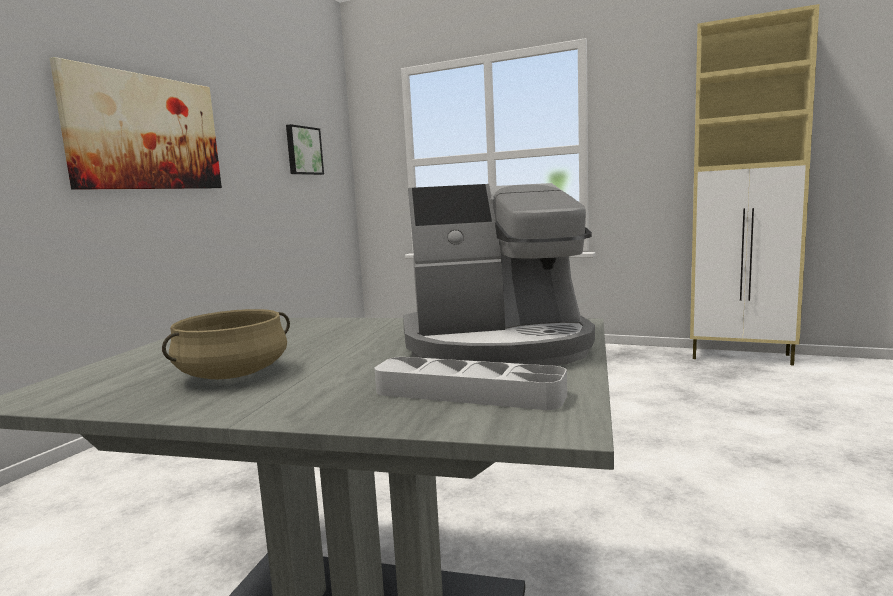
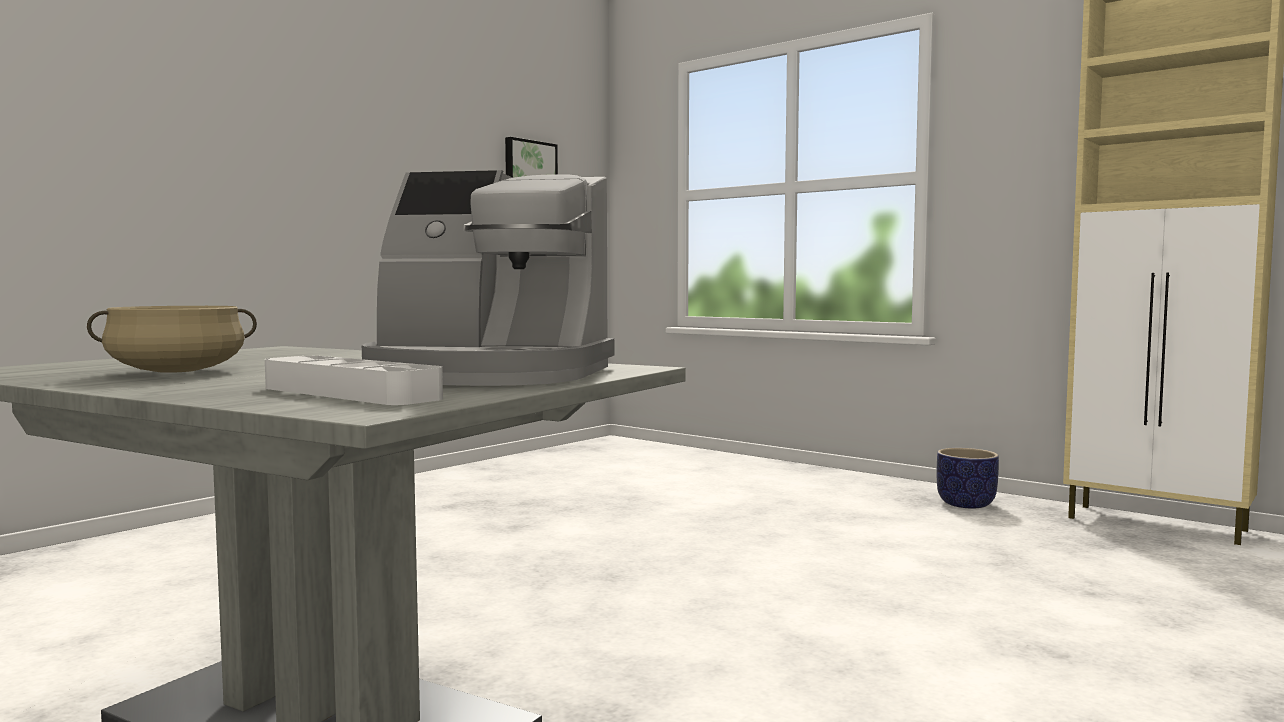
camera: 15 degrees right, 5 degrees down
picture [49,57,222,190] -> none
none -> planter [937,448,999,508]

